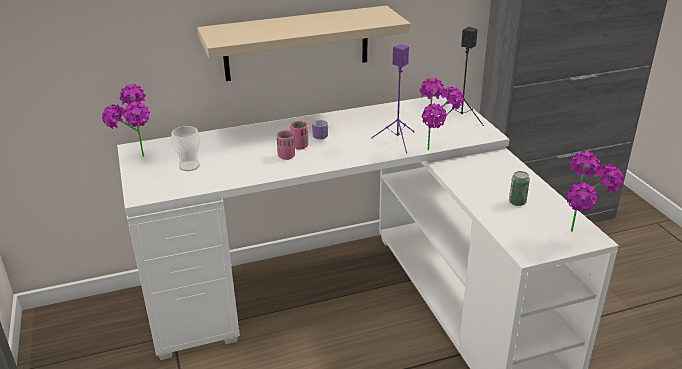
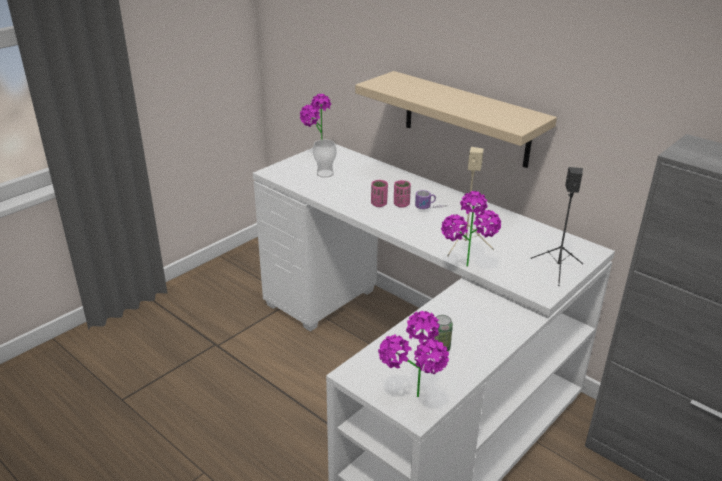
camera: 60 degrees right, 0 degrees up
purple speaker [371,44,415,153] -> beige speaker [447,147,494,257]

